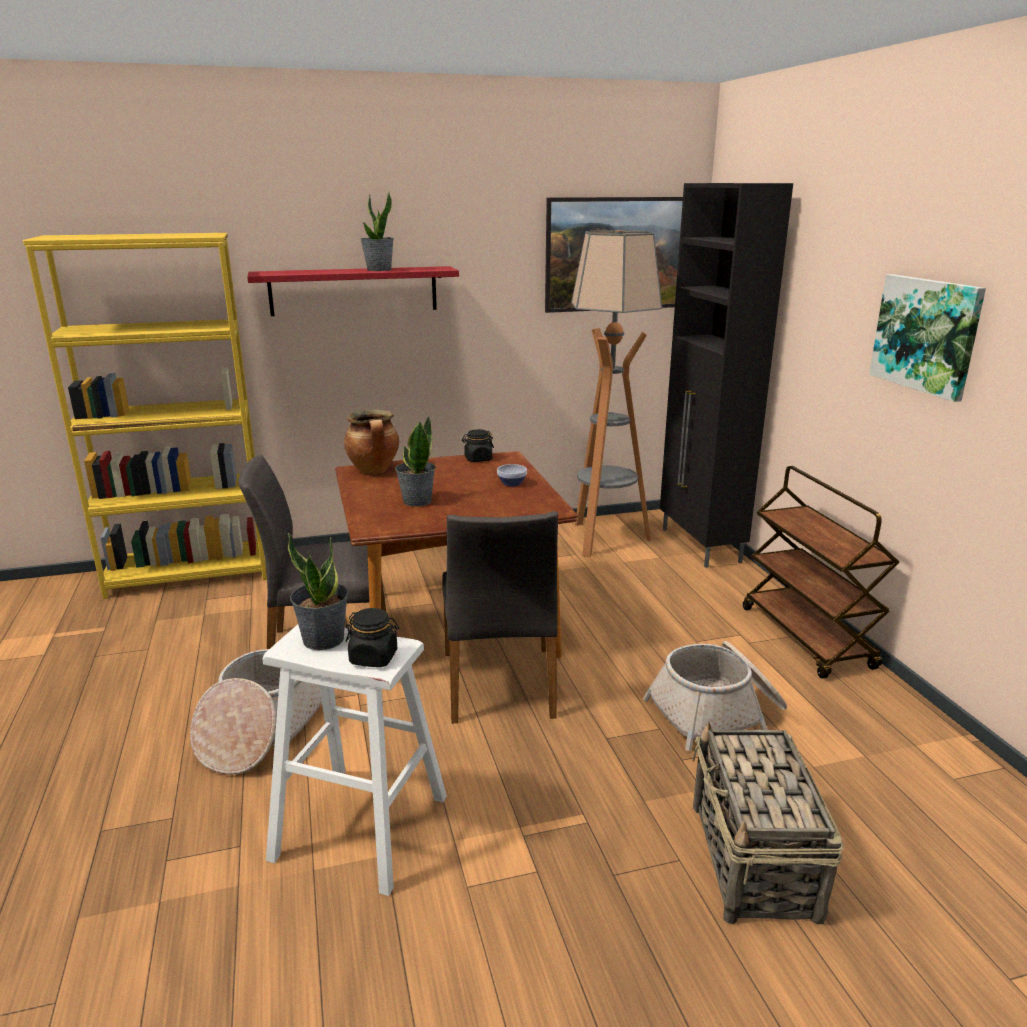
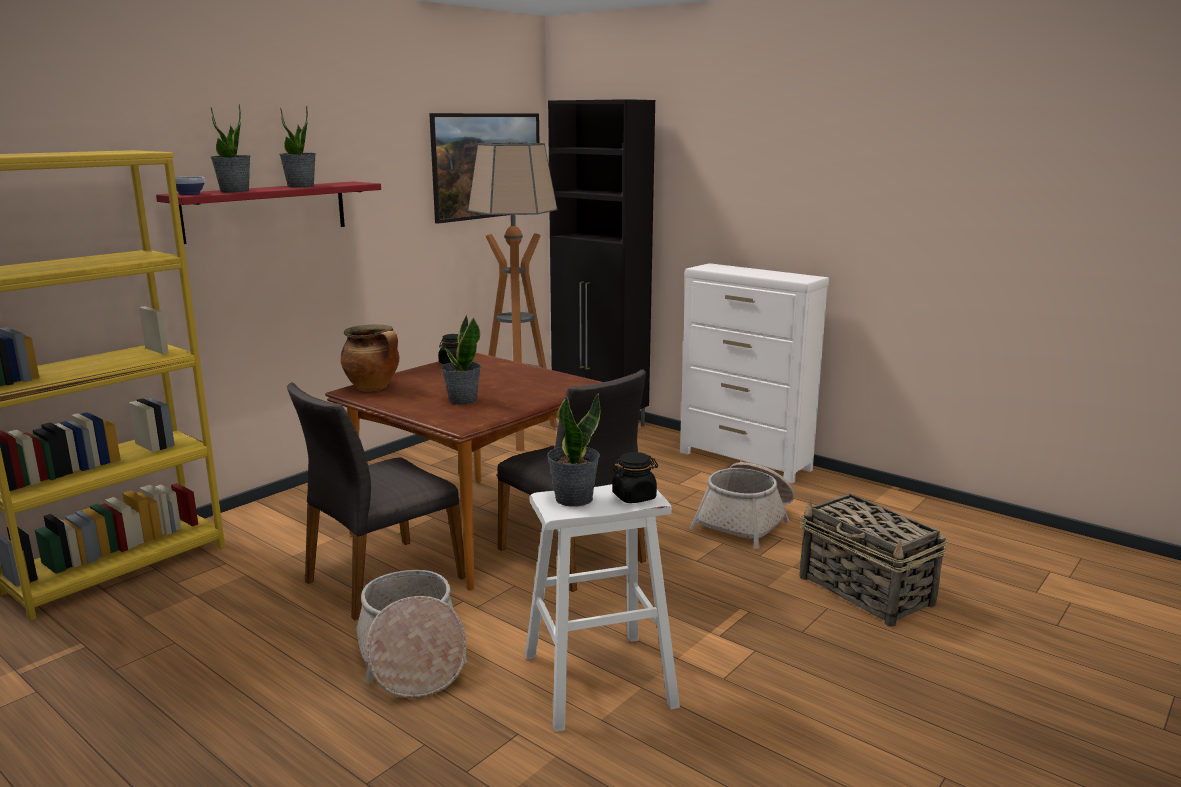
camera: 35 degrees left, 5 degrees down
bowl [497,464,527,487] -> bowl moved to [175,177,205,195]
brown cart [743,466,899,679] -> white dresser [680,263,829,483]
picture [869,274,986,402] -> none
none -> potted plant [211,105,251,193]

